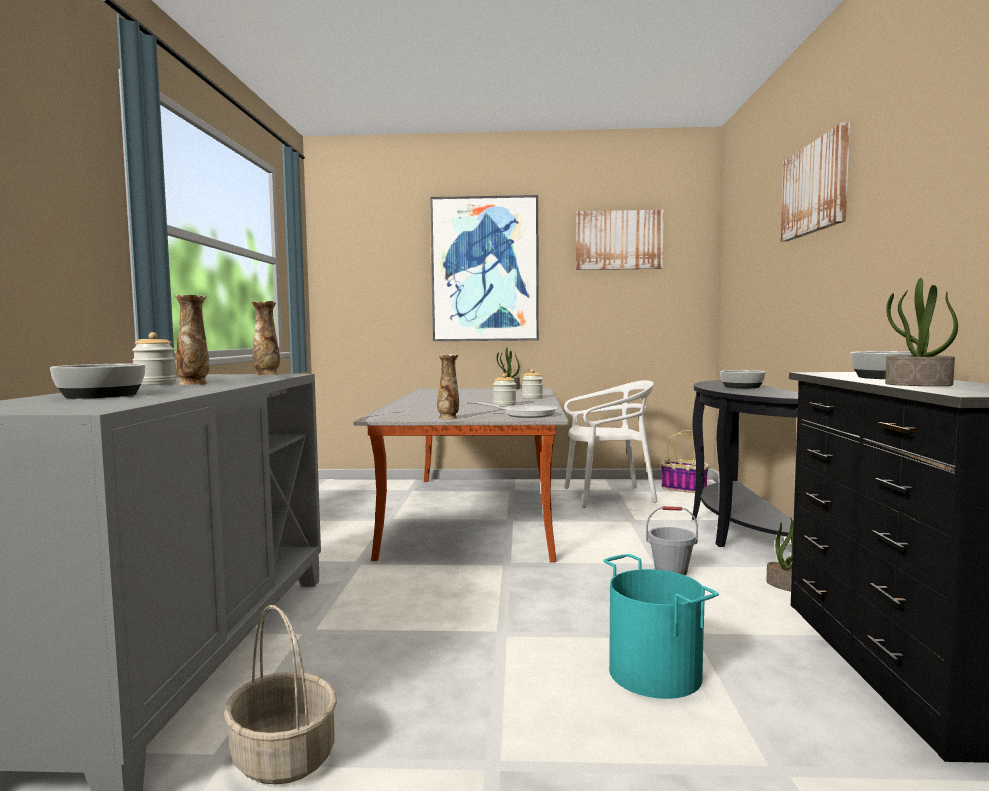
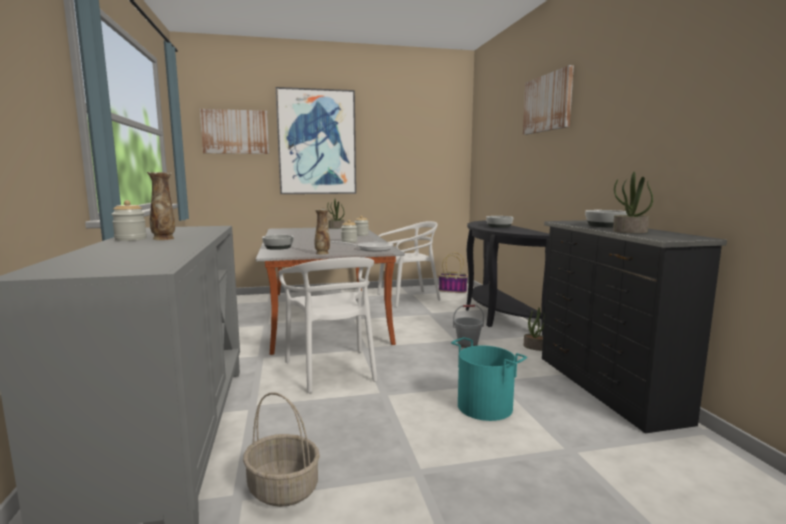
camera: 15 degrees left, 5 degrees up
bowl [50,363,145,399] -> bowl moved to [262,235,294,250]
vase [252,301,280,375] -> none
picture [576,210,664,270] -> picture moved to [200,109,269,154]
none -> white chair [278,257,377,393]

